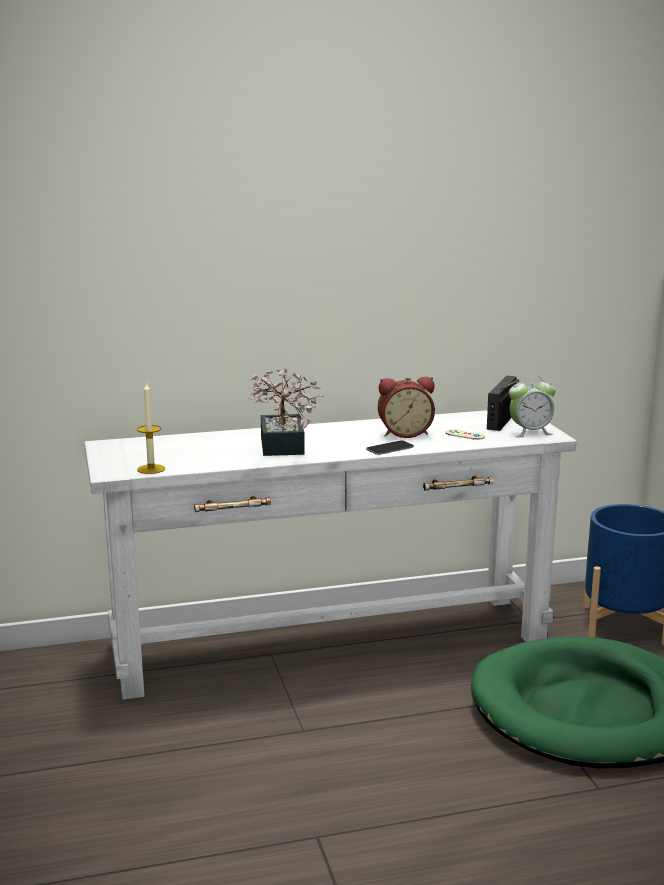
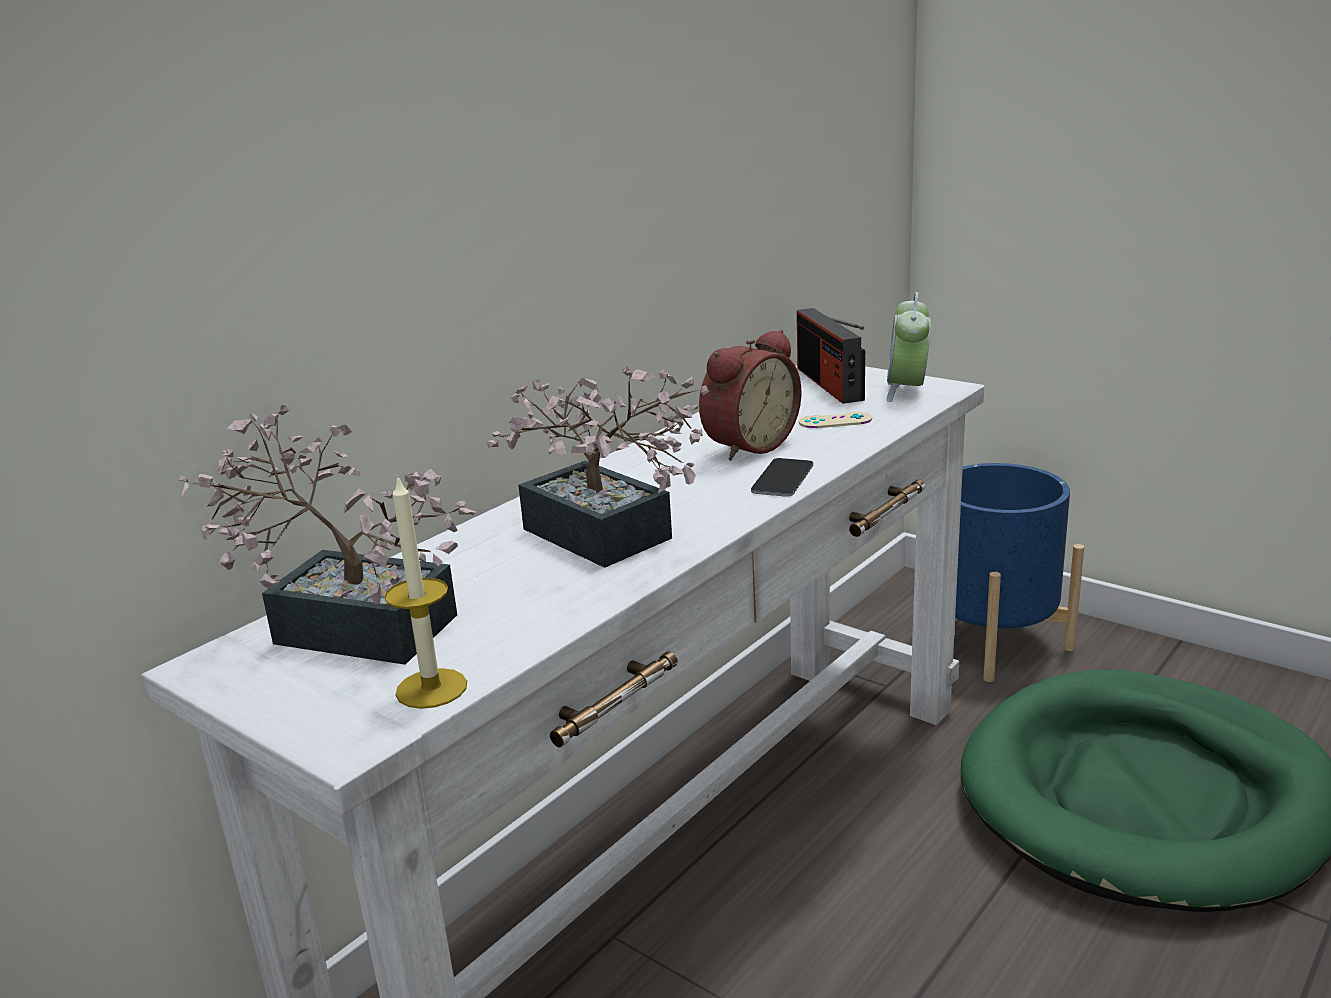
camera: 35 degrees left, 5 degrees up
alarm clock [509,375,555,437] -> alarm clock turned 150 degrees clockwise [887,292,931,402]
none -> potted plant [179,405,476,665]

